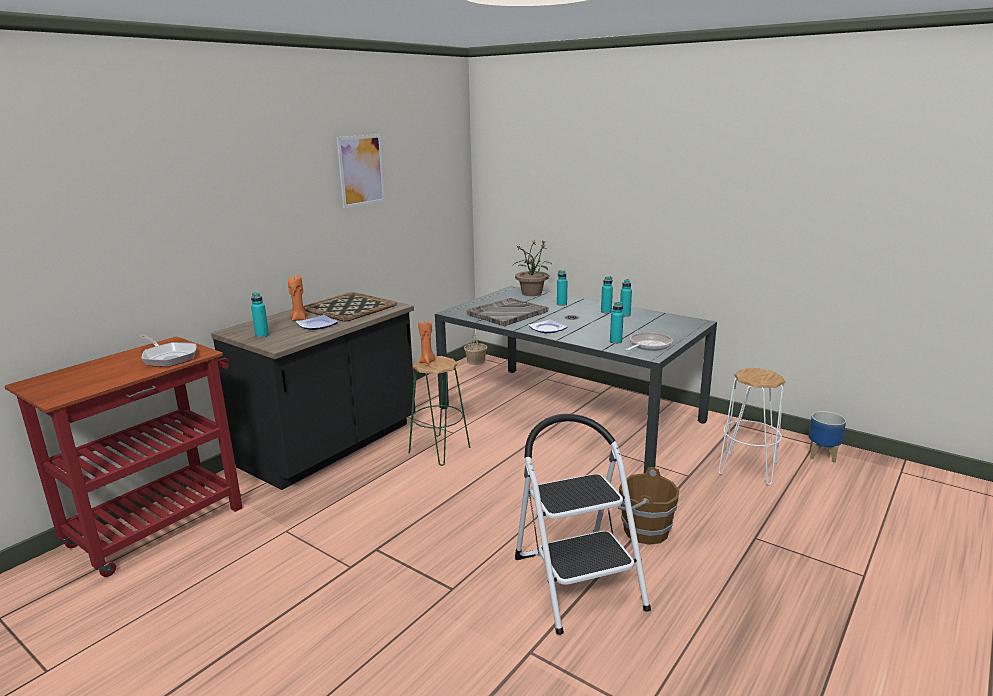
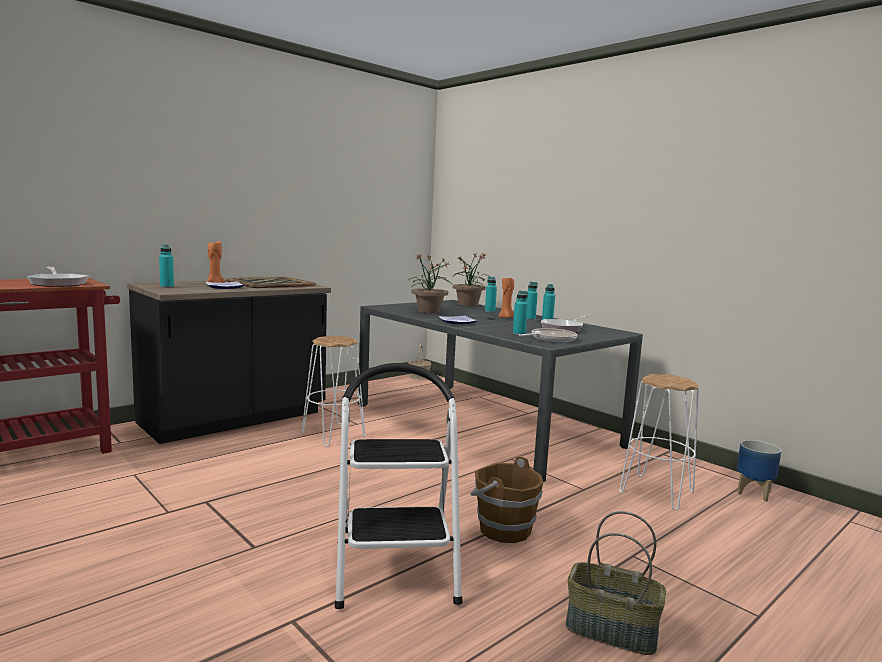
camera: 10 degrees right, 10 degrees down
picture [337,134,385,208] -> none
green stool [409,356,470,466] -> white stool [301,336,366,446]
orange candle [418,321,435,364] -> orange candle moved to [499,277,514,318]
grey tray [467,298,548,326] -> potted plant [408,253,452,313]
none -> frying pan [541,315,592,332]
none -> basket [566,511,666,655]

